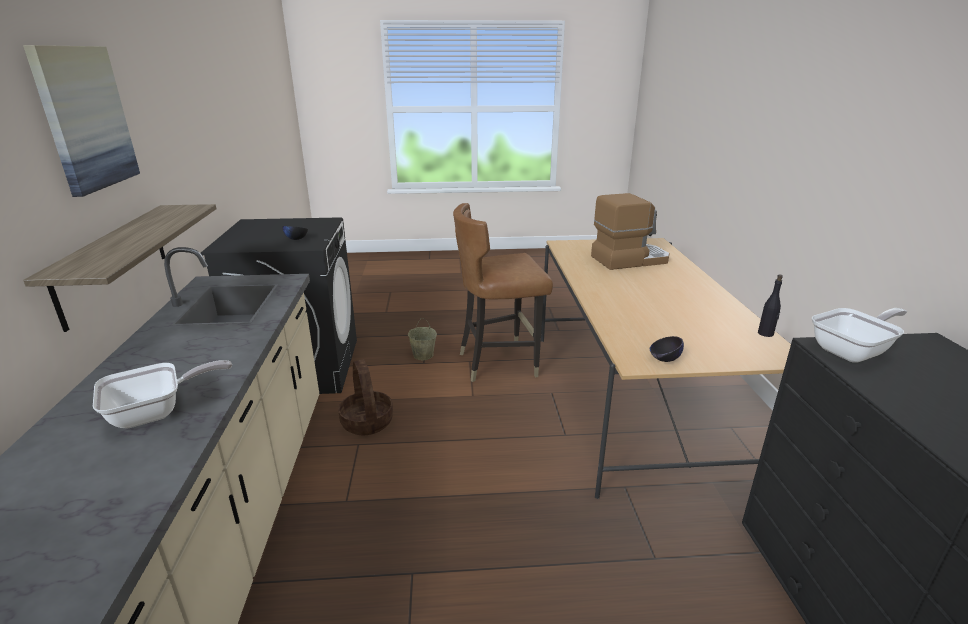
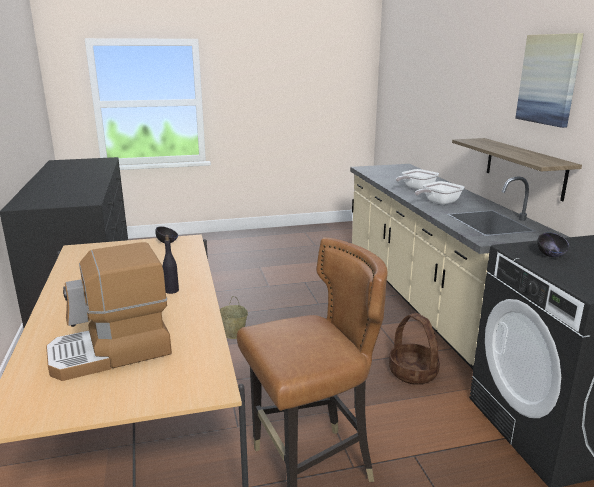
camera: 170 degrees right, 5 degrees down
beige bucket [408,318,437,360] -> beige bucket moved to [220,296,248,339]
black bottle [758,274,783,337] -> black bottle moved to [163,235,179,294]
frying pan [812,308,907,363] -> frying pan moved to [415,181,464,205]

